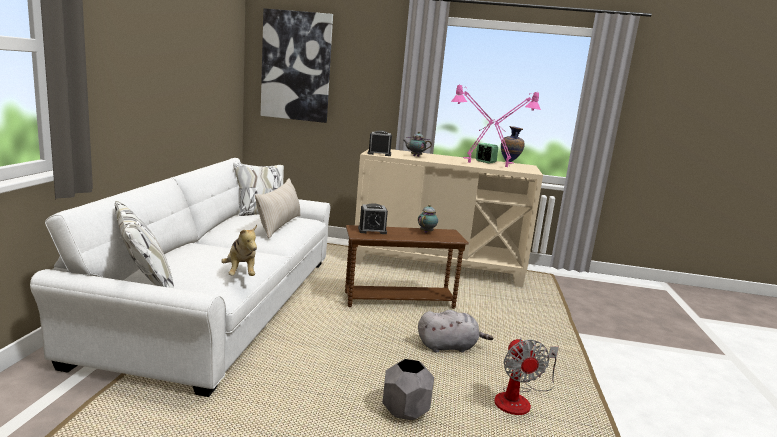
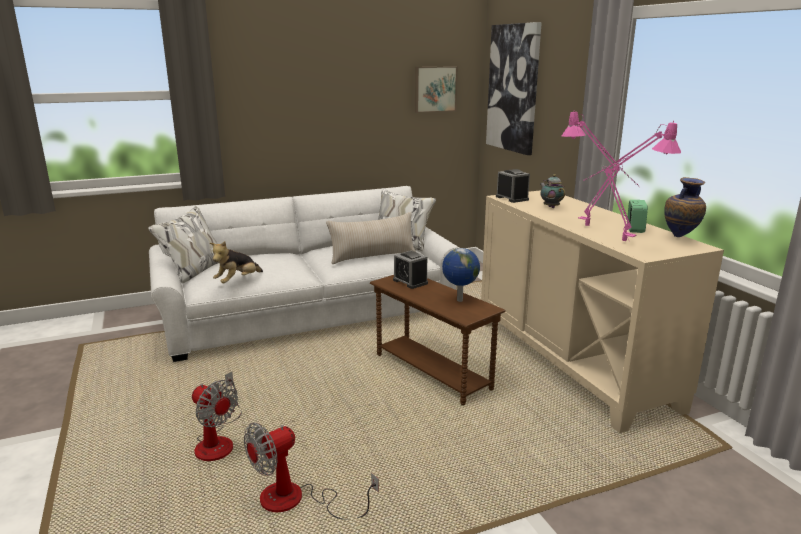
camera: 60 degrees right, 5 degrees up
grey planter [382,359,434,420] -> fan [192,372,242,461]
teapot [418,204,438,233] -> globe [442,248,480,302]
grey plush toy [418,310,493,353] -> none
none -> picture [415,66,458,113]

